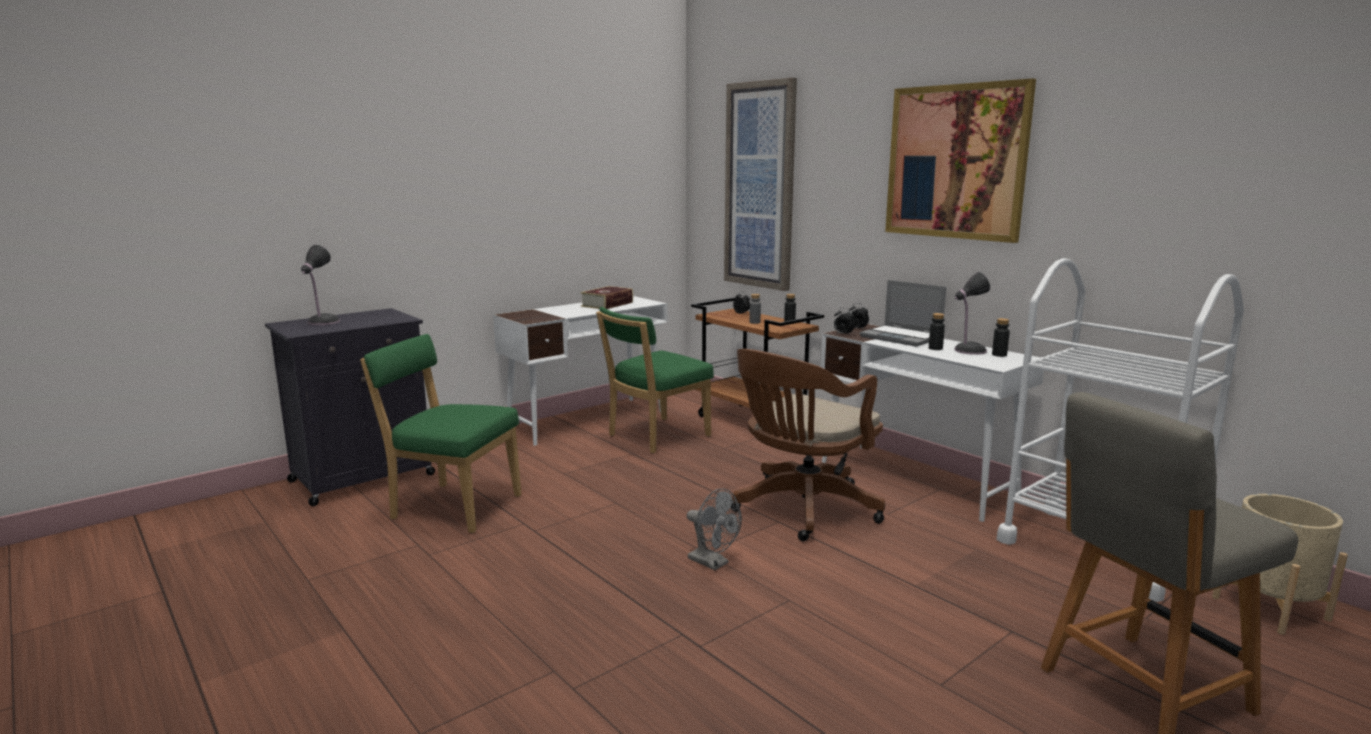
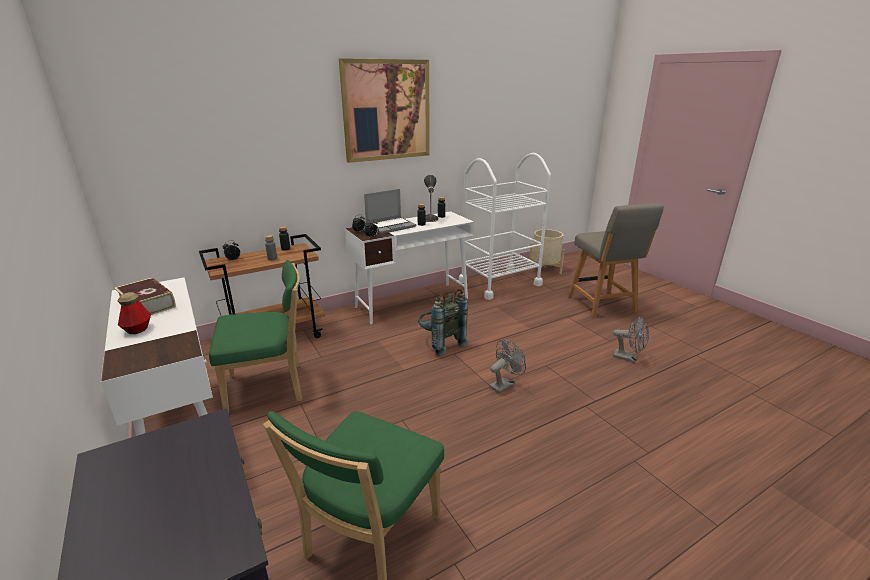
camera: 80 degrees left, 10 degrees up
table lamp [301,244,340,325] -> none
green chair [596,307,714,454] -> green chair turned 75 degrees counterclockwise [209,260,302,413]
picture [724,78,797,291] -> none
brown office chair [731,349,885,541] -> grey backpack [418,289,468,356]
none -> bottle [118,292,151,334]
none -> grey fan [613,317,649,363]

